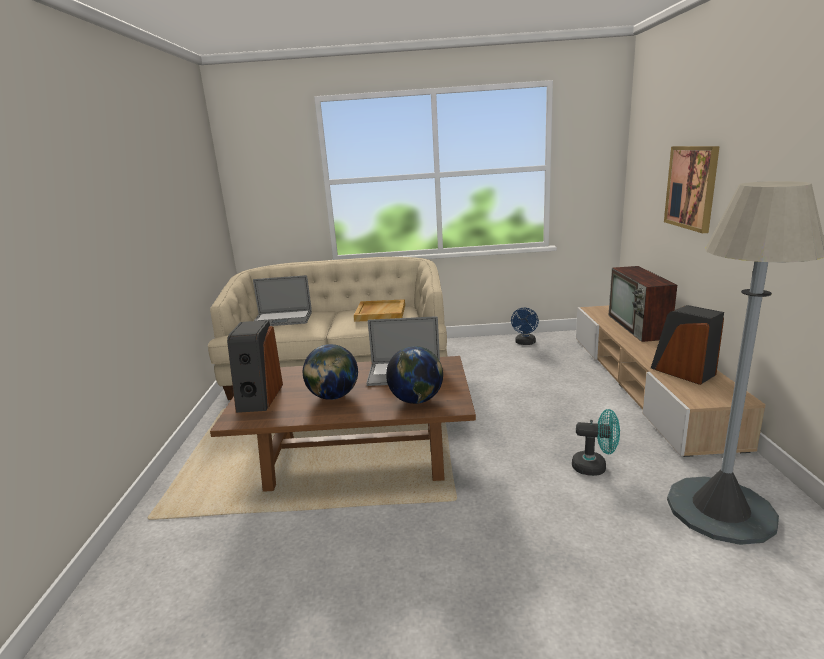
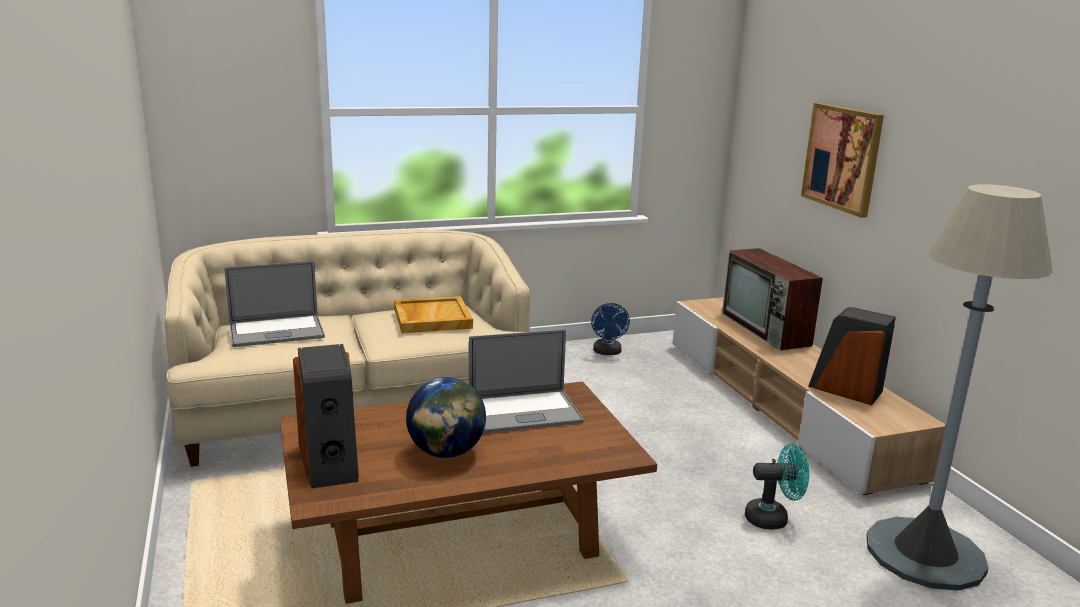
camera: 20 degrees left, 0 degrees up
globe [386,346,443,404] -> none

